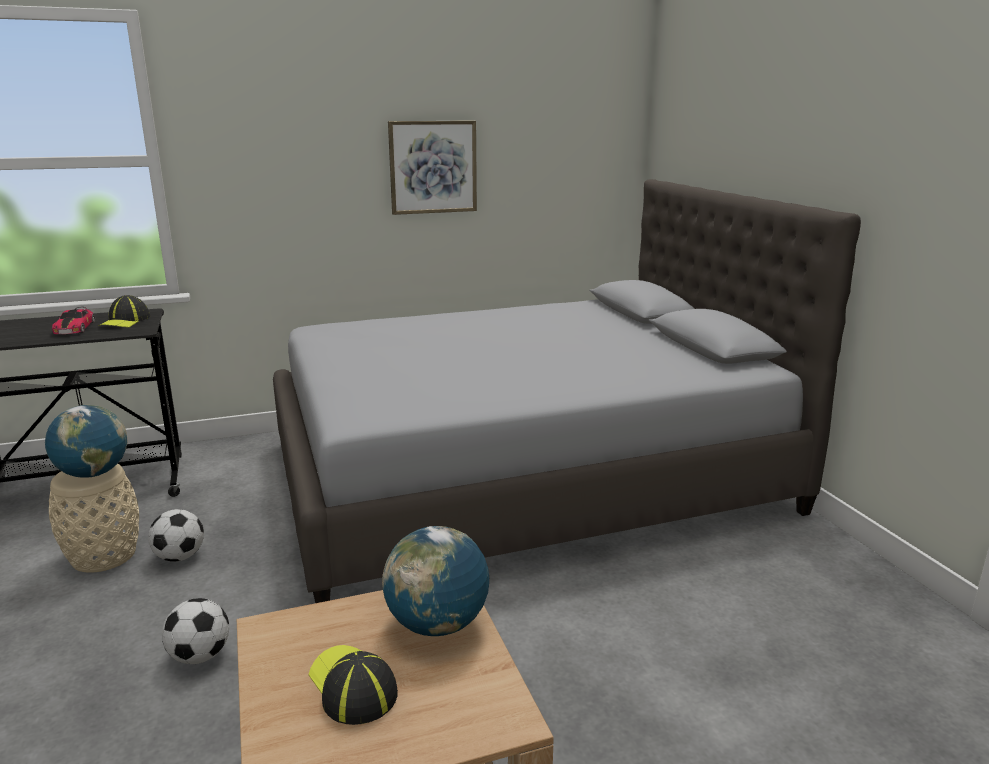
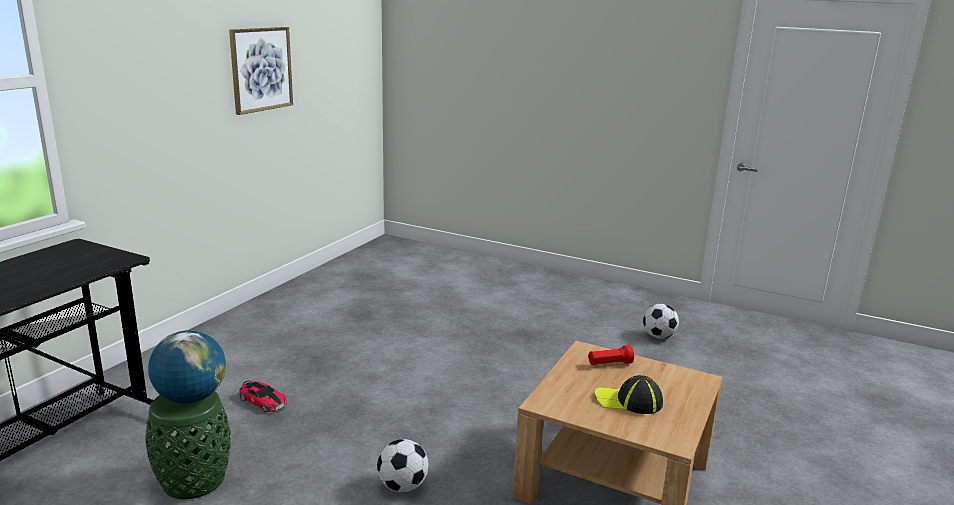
camera: 45 degrees left, 0 degrees up
beige stool [49,464,139,573] -> green stool [145,391,231,499]
toy car [52,307,95,334] -> toy car moved to [239,380,287,412]
cap [98,295,150,328] -> none
football [148,509,204,562] -> football moved to [643,304,679,339]
grey bed [273,179,861,603] -> none
globe [382,526,489,636] -> red flashlight [588,345,634,365]

